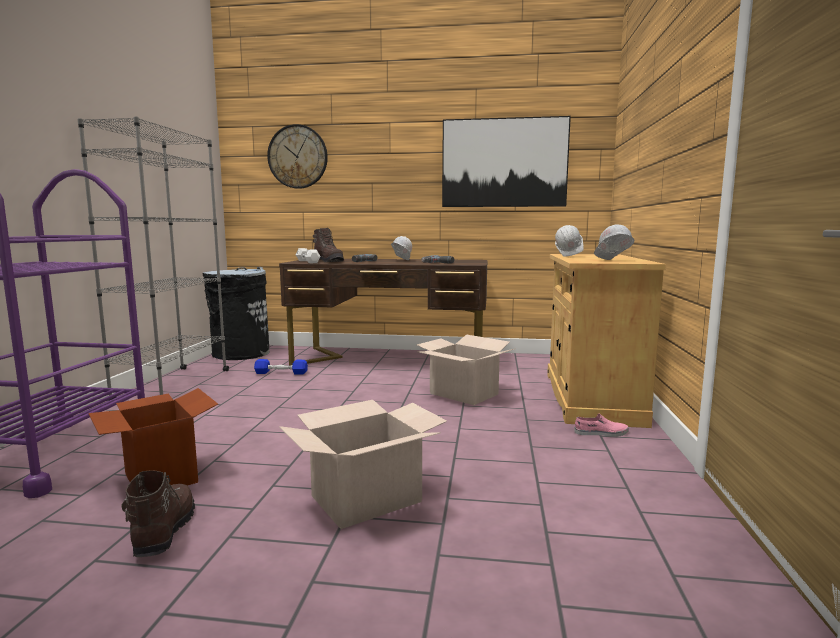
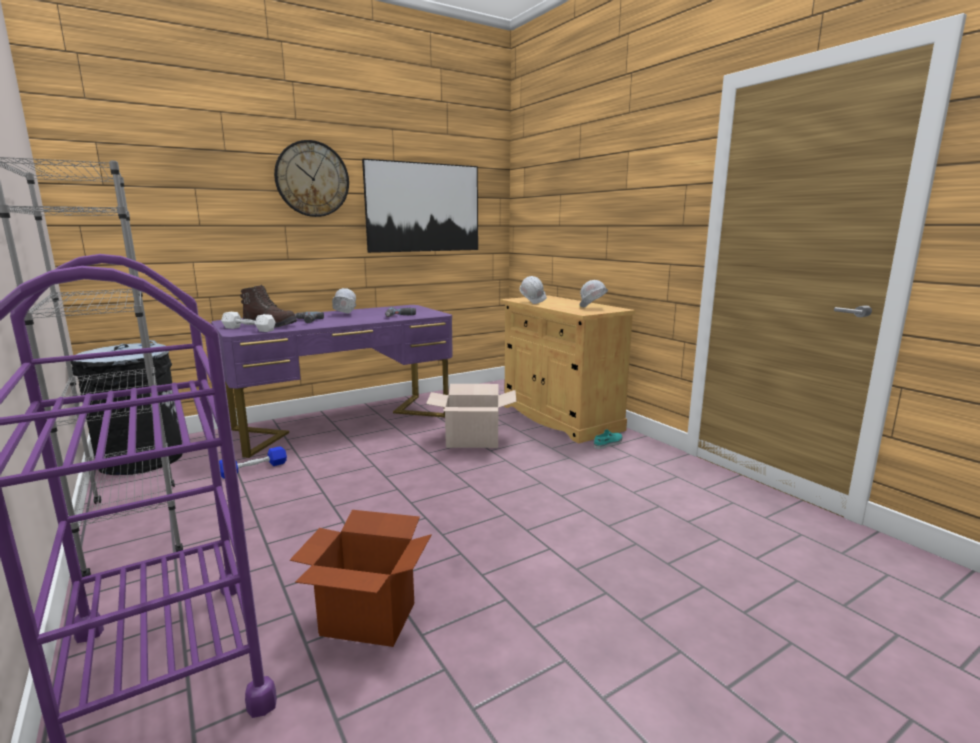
camera: 40 degrees left, 5 degrees up
brown boot [121,470,195,557] -> none
wall clock [267,124,328,189] -> wall clock moved to [274,140,349,217]
brown desk [279,259,488,365] -> purple desk [211,305,453,458]
cardboard box [279,400,447,529] -> none
pink shoe [574,414,629,437] -> turquoise shoe [594,429,622,449]

